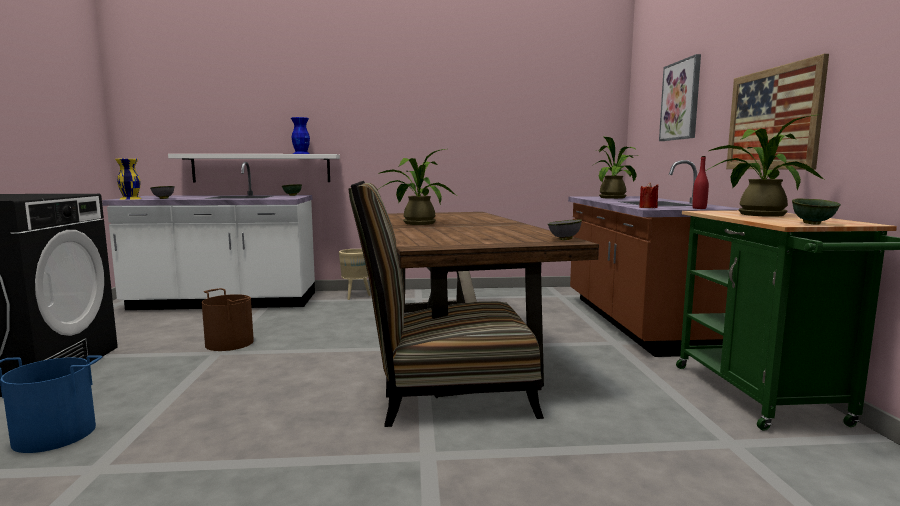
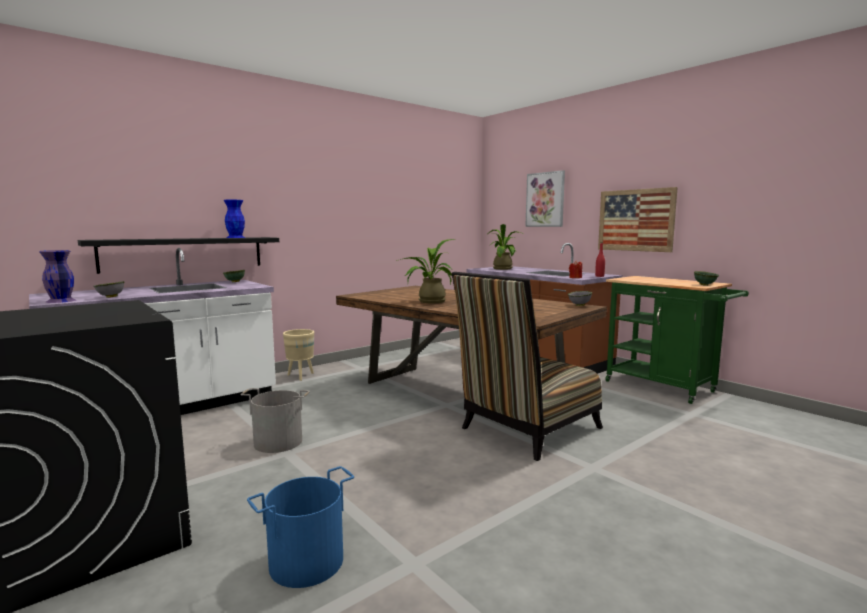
camera: 35 degrees left, 0 degrees up
yellow vase [115,159,142,200] -> purple vase [39,250,76,303]
white shelf [168,154,340,183] -> black shelf [78,237,279,274]
brown bucket [202,288,254,351] -> grey bucket [240,388,310,453]
potted plant [706,115,824,217] -> none

